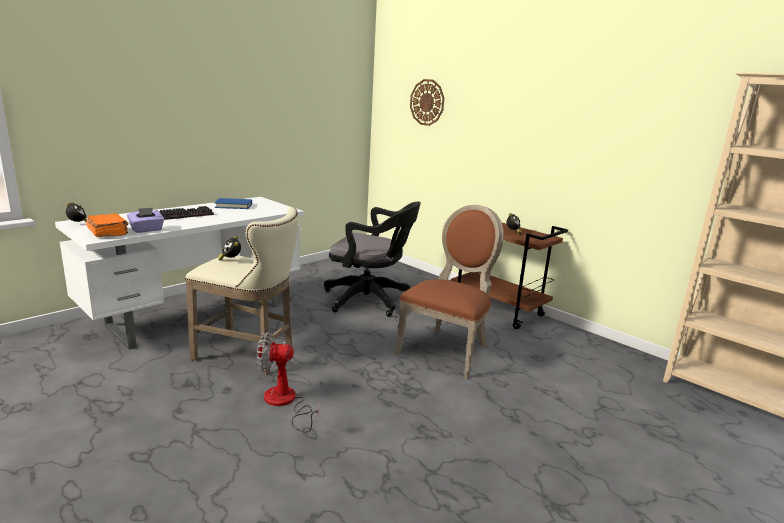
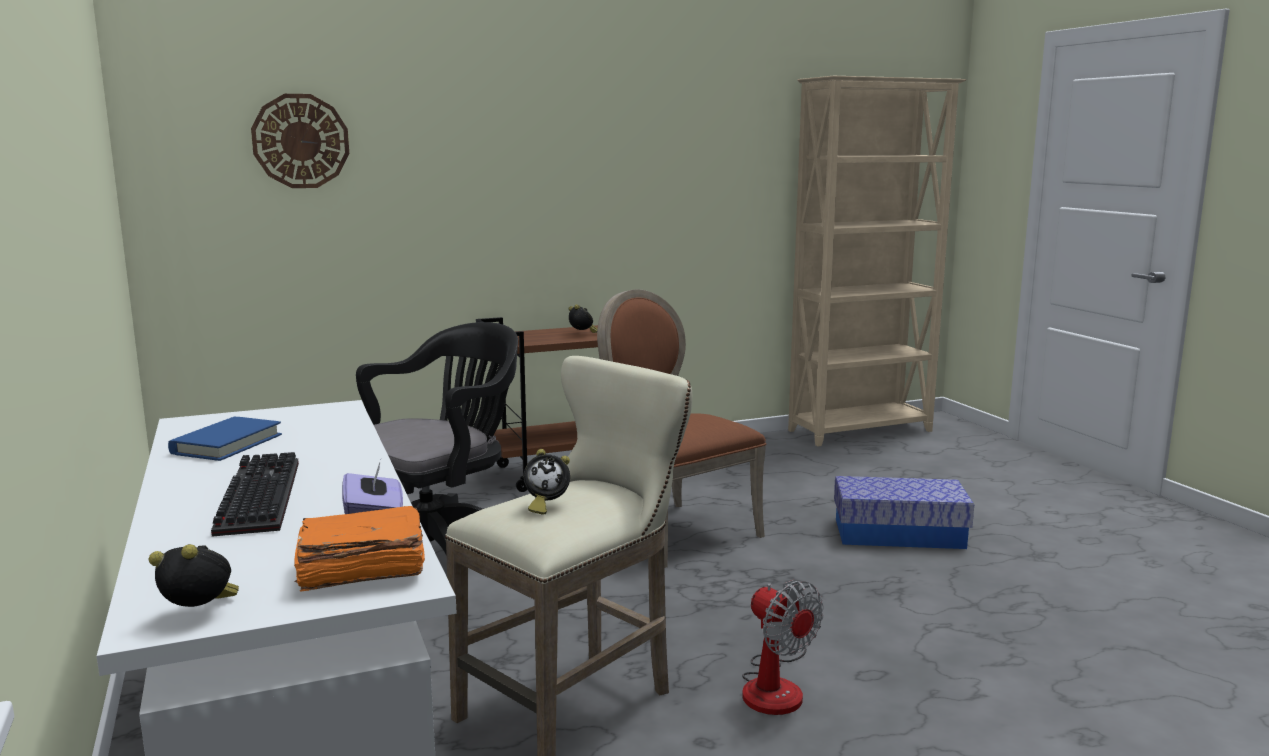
camera: 65 degrees left, 5 degrees down
fan [257,332,320,433] -> fan turned 60 degrees counterclockwise [742,580,824,715]
none -> storage box [834,476,974,549]

